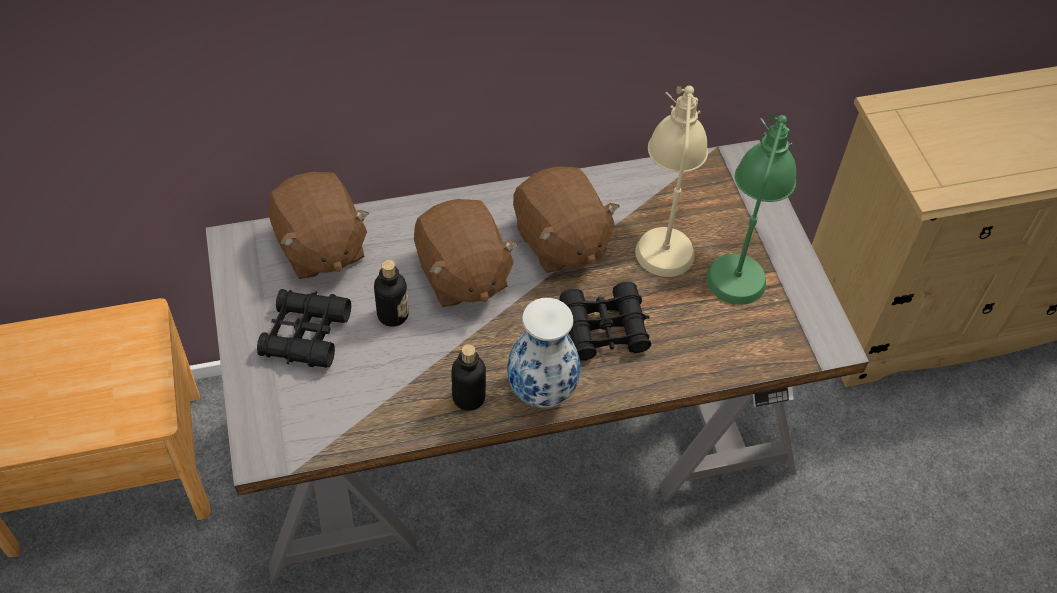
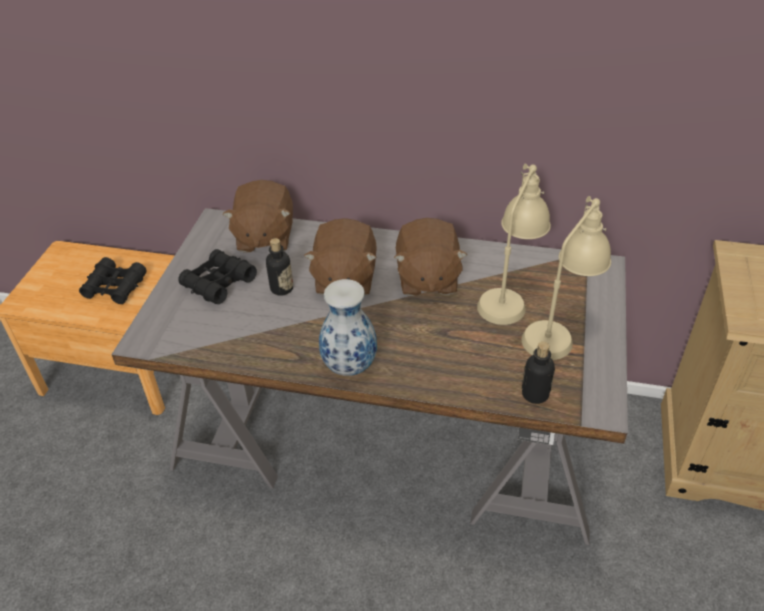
camera: 30 degrees right, 10 degrees down
bottle [451,344,486,411] -> bottle moved to [522,342,555,404]
black binoculars [559,282,651,360] -> black binoculars moved to [79,257,147,304]
green table lamp [706,114,796,305] -> beige table lamp [522,196,611,360]

